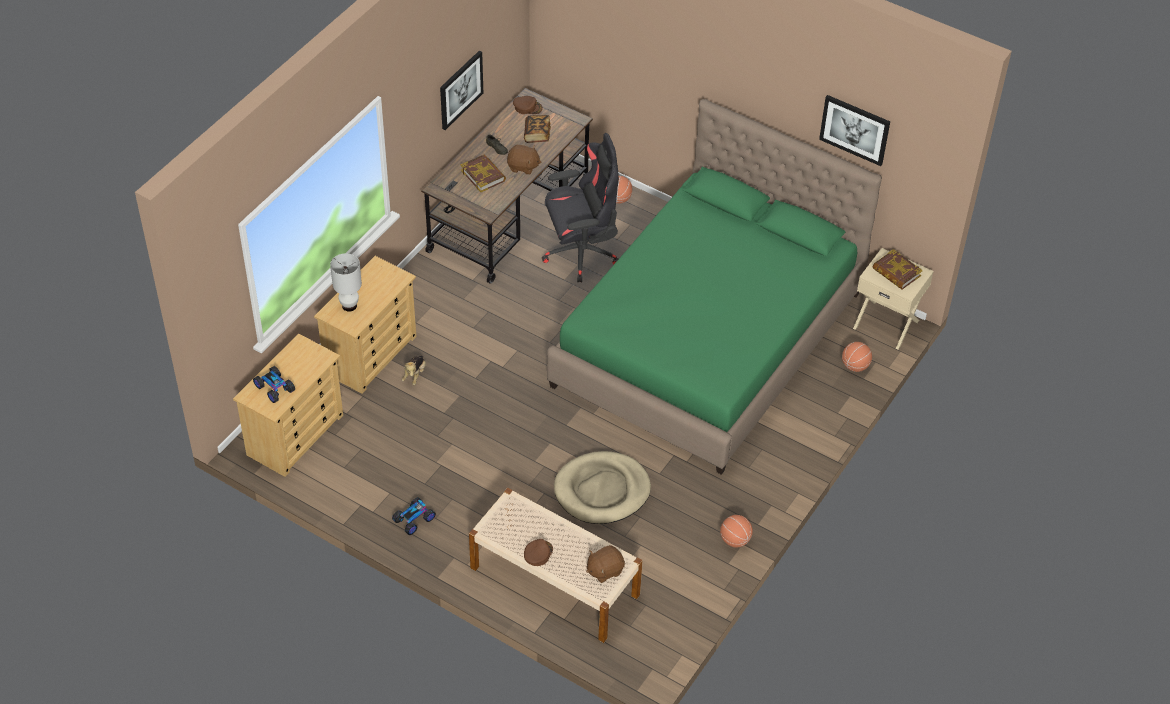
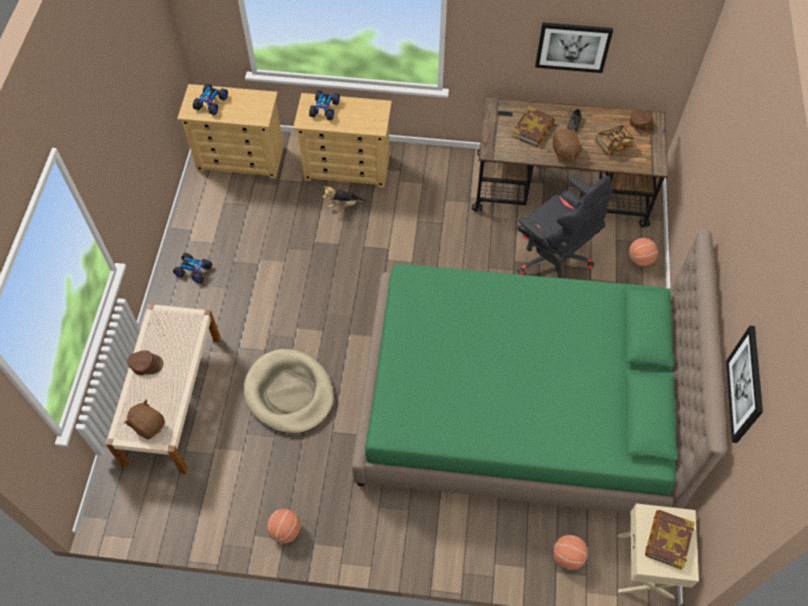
camera: 65 degrees right, 10 degrees up
white table lamp [330,253,362,312] -> toy car [309,90,340,121]

